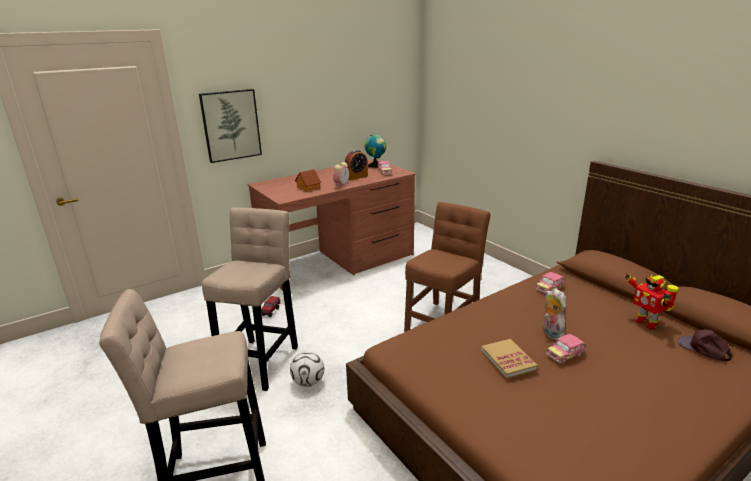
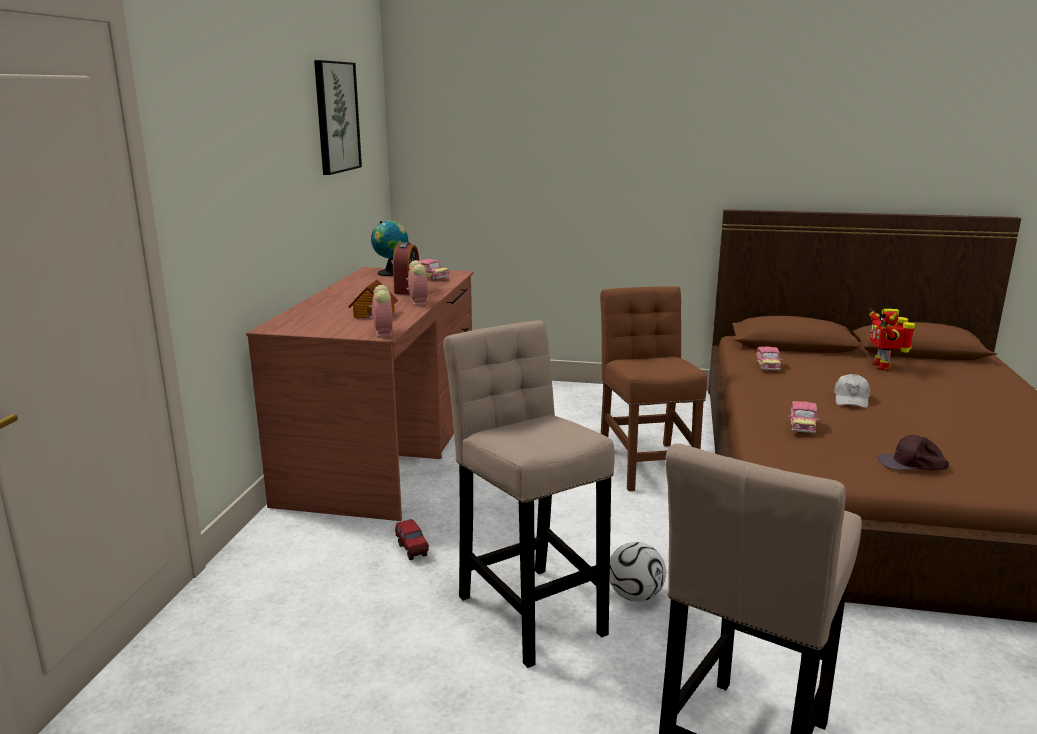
camera: 45 degrees left, 5 degrees down
picture [199,89,262,163] -> picture moved to [314,60,362,175]
book [481,339,538,379] -> none
plush toy [543,288,567,341] -> white cap [834,374,870,408]
toy car [546,334,586,363] -> toy car moved to [789,401,820,434]
toy robot [625,273,678,329] -> toy robot turned 75 degrees clockwise [867,308,915,370]
brown cap [678,330,732,361] -> brown cap moved to [877,435,949,470]
none -> alarm clock [369,285,393,338]

